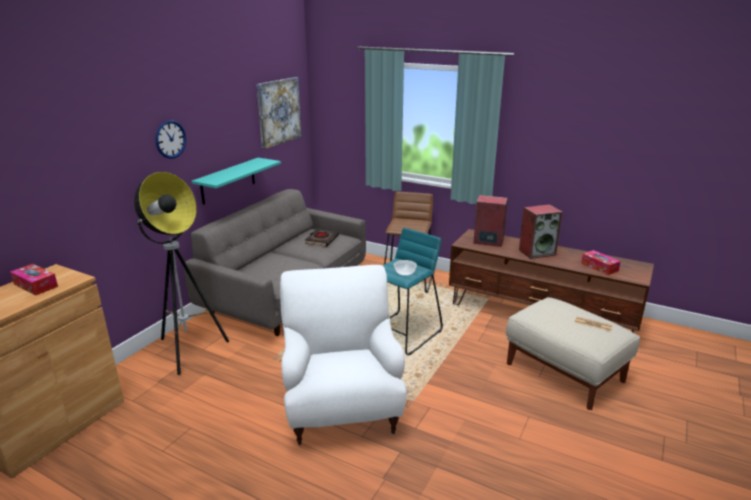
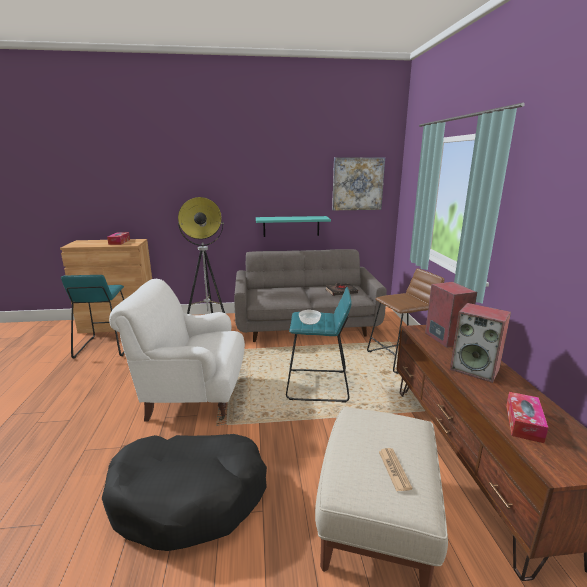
camera: 55 degrees right, 5 degrees down
wall clock [155,120,186,159] -> none
white armchair [280,265,407,446] -> white armchair turned 135 degrees counterclockwise [109,279,245,421]
none -> turquoise stool [61,275,124,358]
none -> black dog bed [102,434,267,551]

